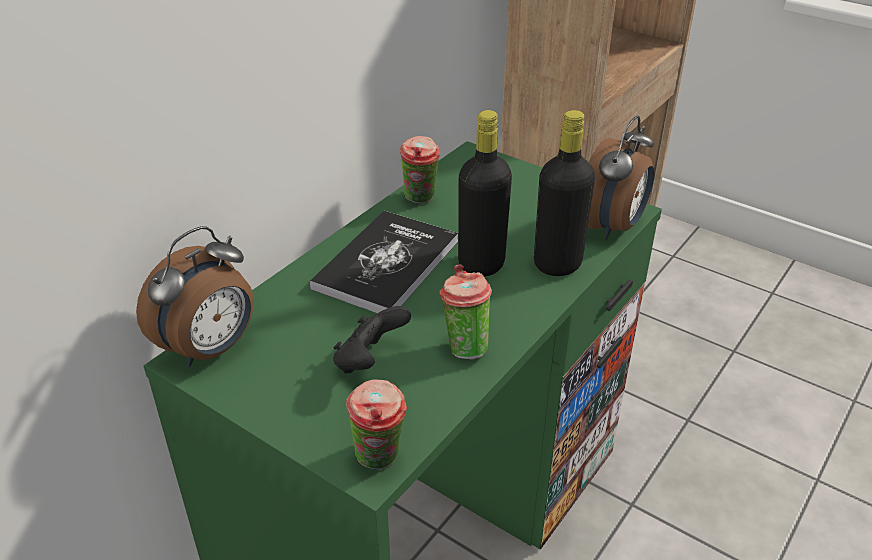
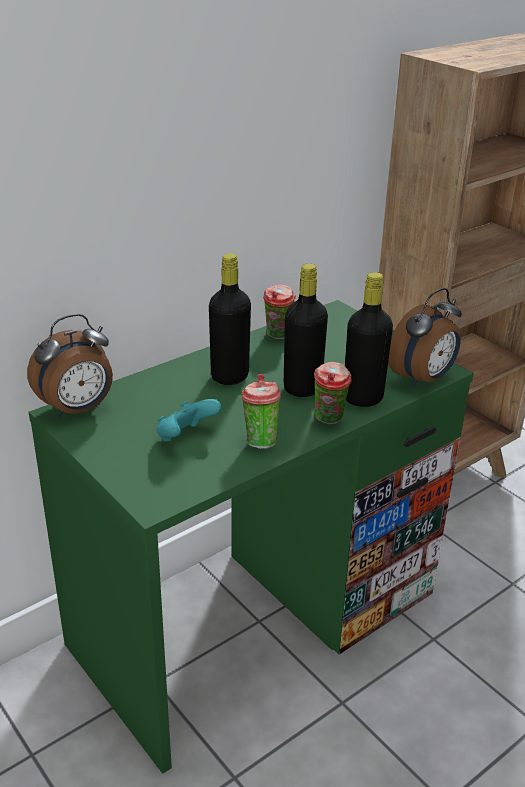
camera: 15 degrees right, 5 degrees down
book [309,211,458,313] -> black bottle [209,253,251,385]
black game controller [333,306,411,373] -> turquoise game controller [156,399,221,442]
cup [346,380,407,470] -> cup moved to [314,362,352,425]

